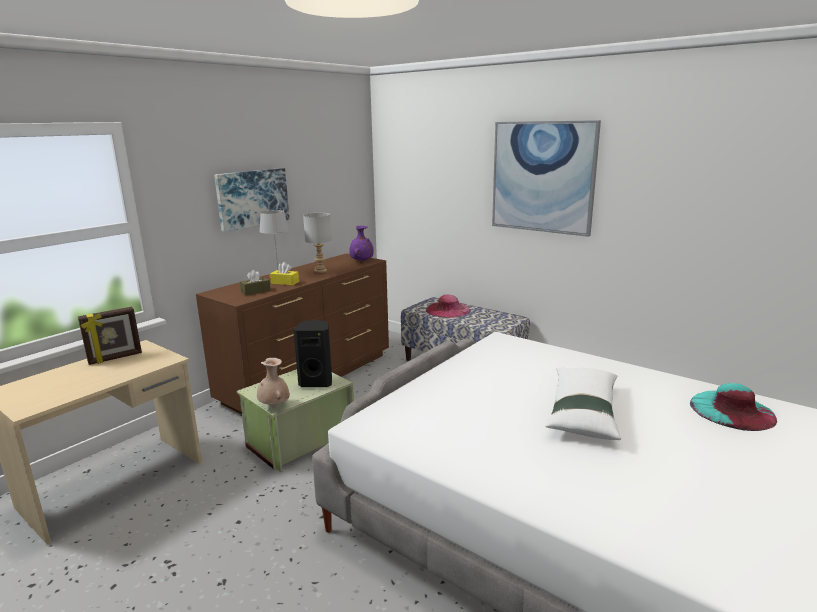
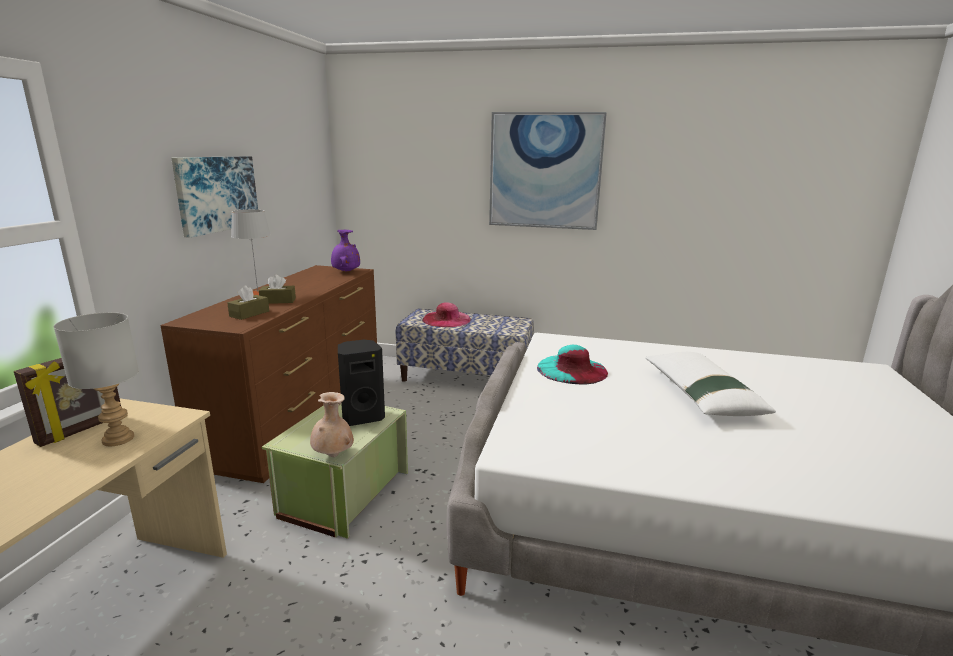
camera: 25 degrees left, 0 degrees up
yellow tissue box [270,262,299,285] -> brown tissue box [259,275,296,304]
grey table lamp [303,213,332,273] -> grey table lamp moved to [54,312,139,446]
turquoise hat [690,383,777,431] -> turquoise hat moved to [537,345,608,385]

